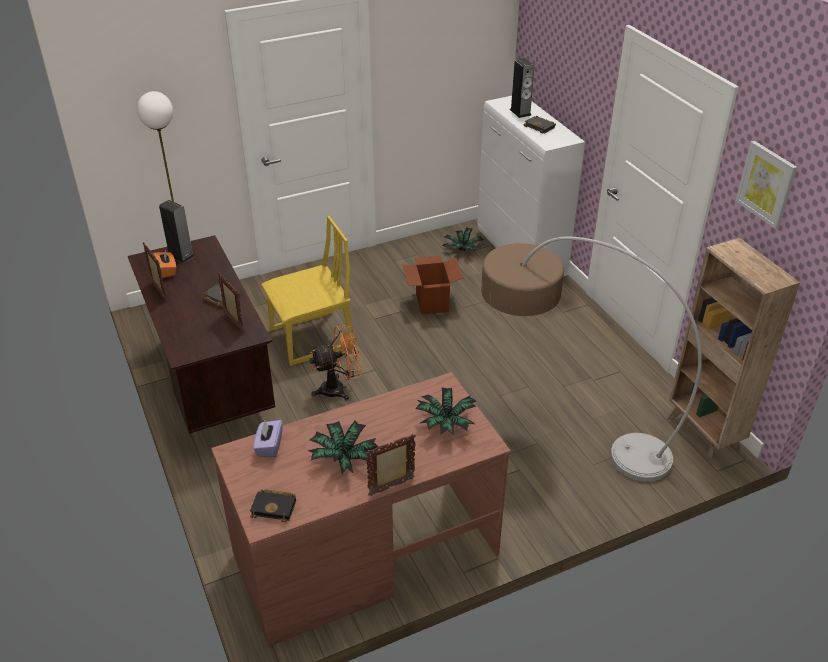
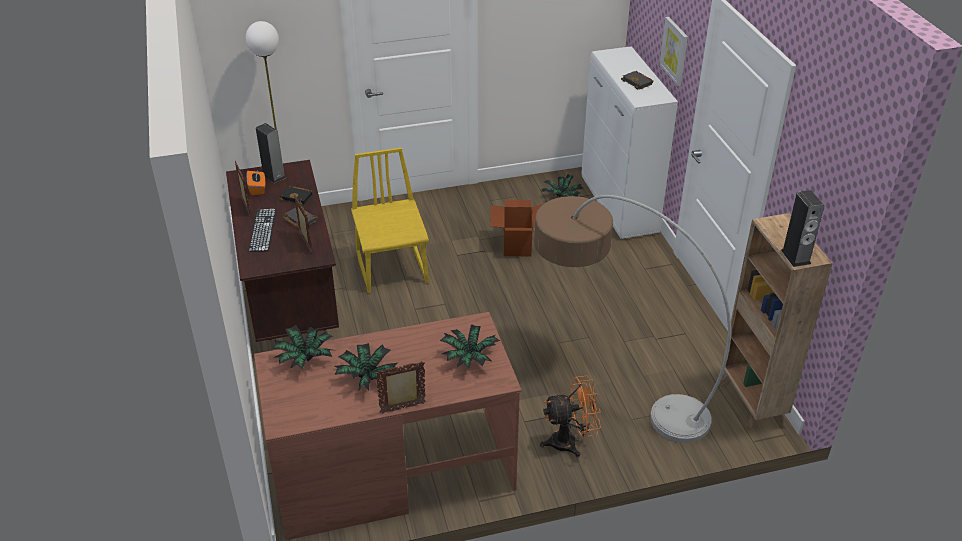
camera: 10 degrees right, 0 degrees up
black book [250,489,296,522] -> black book moved to [279,186,312,205]
purple tissue box [253,420,283,457] -> potted plant [272,325,333,369]
yellow chair [261,216,355,366] -> yellow chair turned 90 degrees counterclockwise [351,148,429,293]
orange fan [310,325,363,401] -> orange fan moved to [540,376,601,457]
speaker [510,58,535,118] -> speaker moved to [781,190,824,267]
picture [735,141,797,229] -> picture moved to [659,17,688,86]
none -> keyboard [249,209,276,252]

